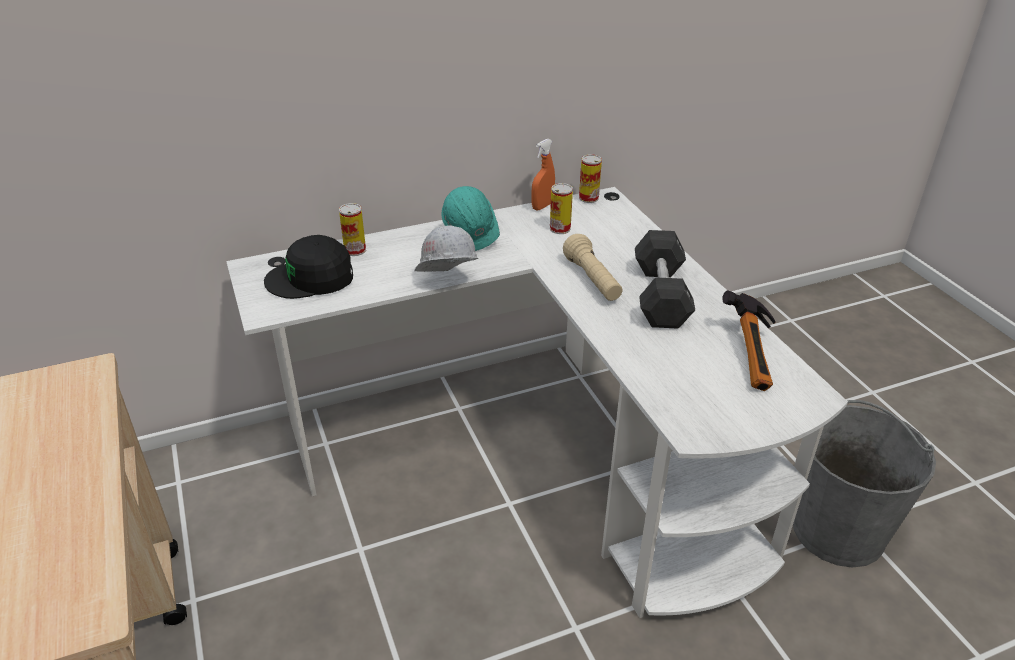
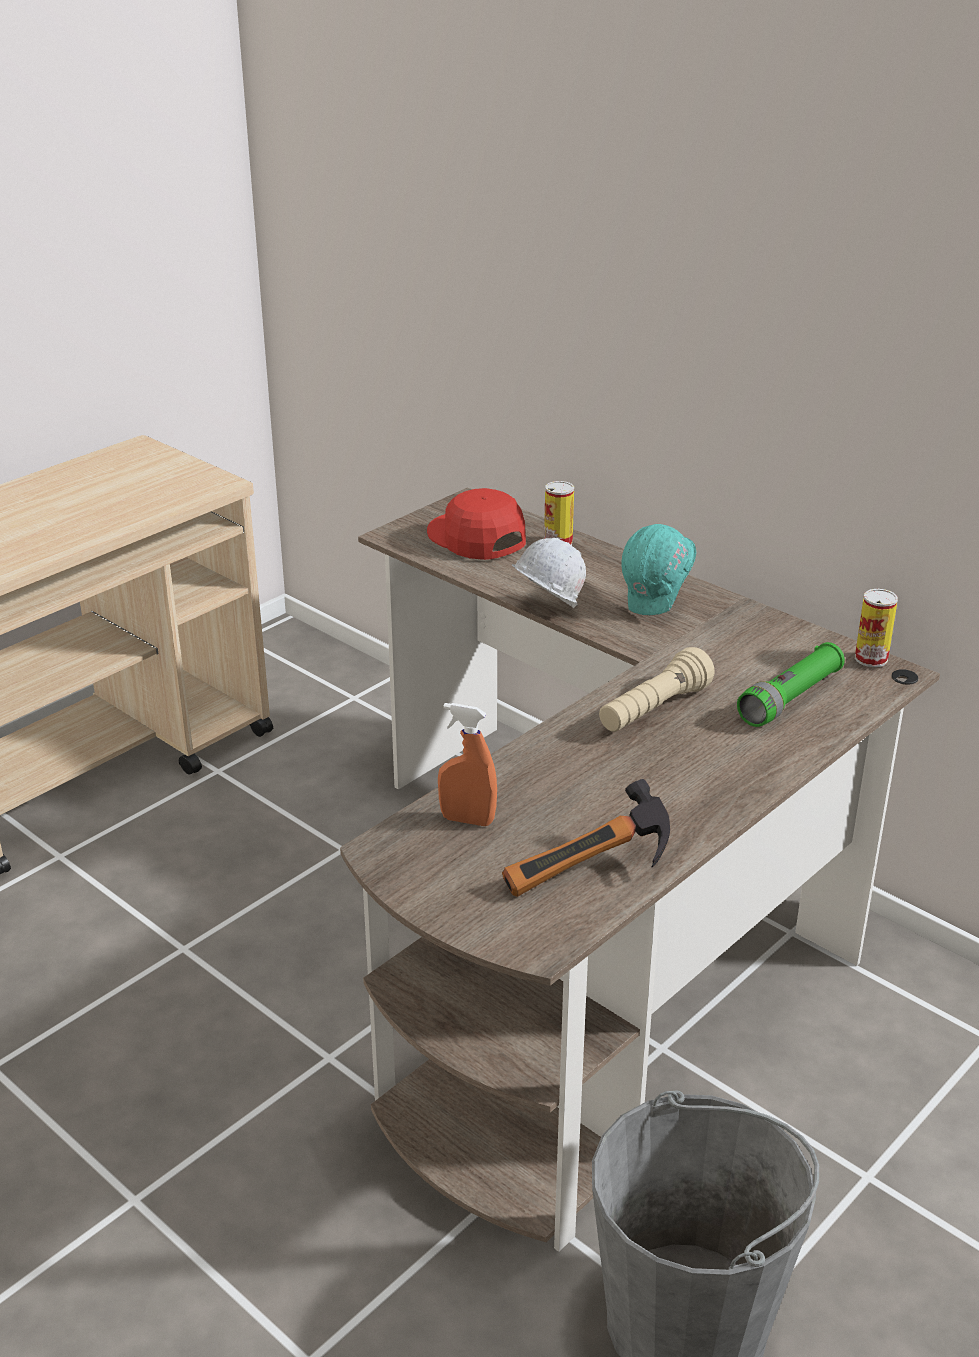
camera: 65 degrees right, 5 degrees down
white desk [226,187,848,618] -> brown desk [340,488,940,1252]
black cap [264,235,353,299] -> red cap [427,488,526,560]
orange spray bottle [531,138,555,211] -> orange spray bottle moved to [438,703,497,826]
can [550,183,573,234] -> none
black dumbbell [635,230,695,329] -> none
none -> green flashlight [737,642,845,727]

